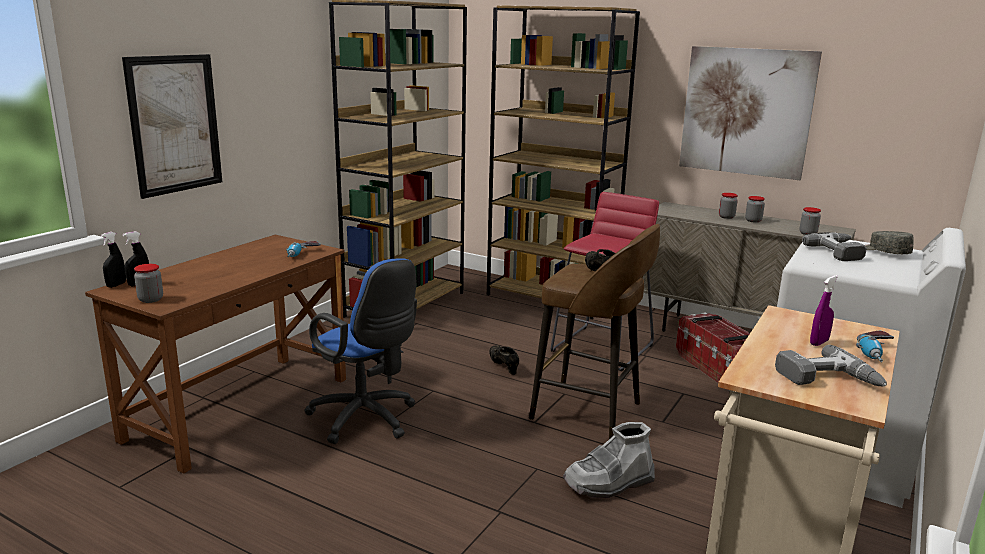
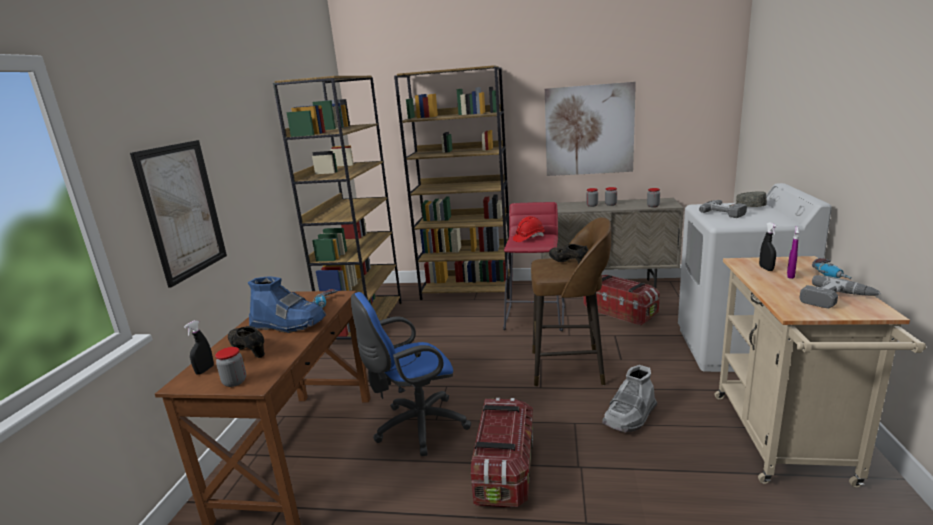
camera: 20 degrees left, 0 degrees up
black spray bottle [100,232,126,288] -> black spray bottle moved to [759,222,777,271]
blue office chair [304,258,417,444] -> blue office chair turned 135 degrees clockwise [351,292,471,456]
black shoe [489,345,519,375] -> black shoe moved to [228,326,265,358]
none -> blue boot [248,276,326,333]
none -> storage box [471,398,533,508]
none -> red hard hat [513,216,544,242]

